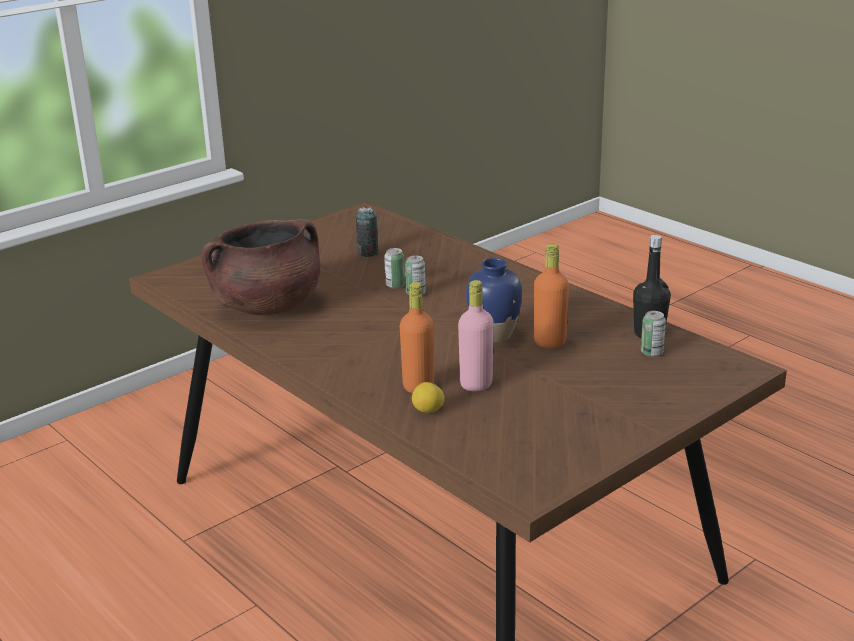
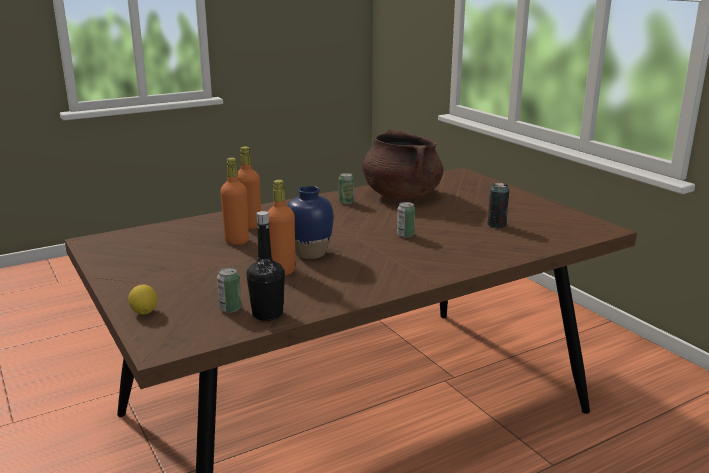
camera: 100 degrees right, 5 degrees down
can [384,248,405,289] -> can moved to [339,173,354,204]
lemon [412,382,445,413] -> lemon moved to [128,284,157,315]
pink bottle [458,280,494,391] -> orange bottle [220,157,249,245]

